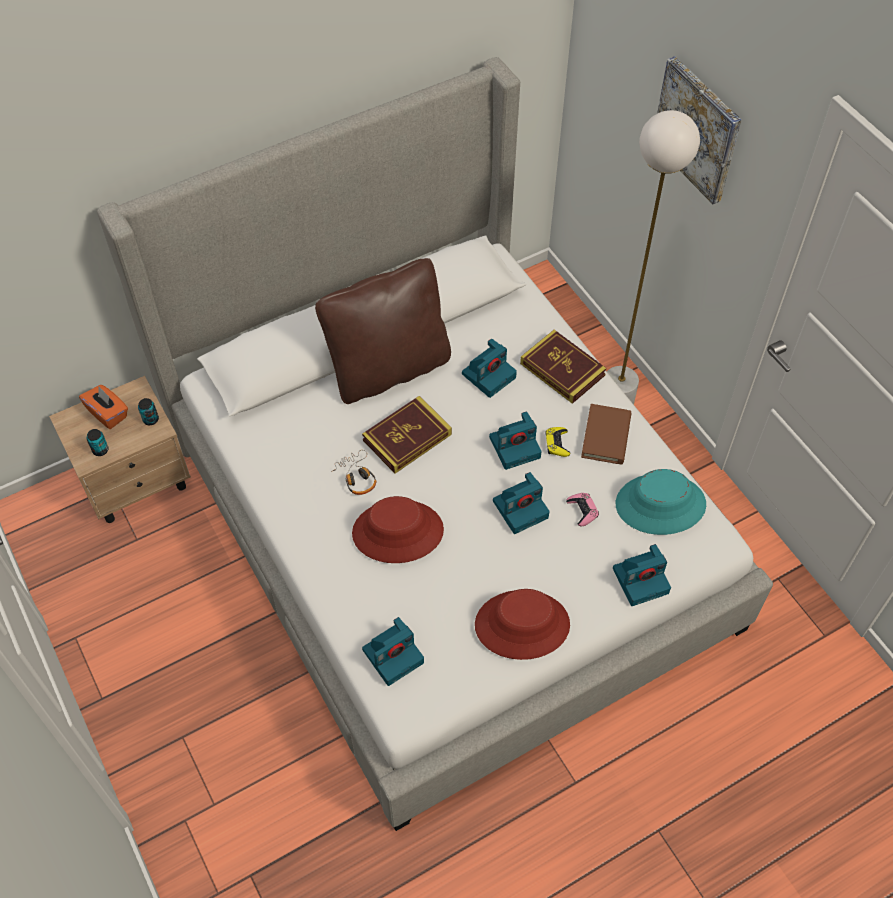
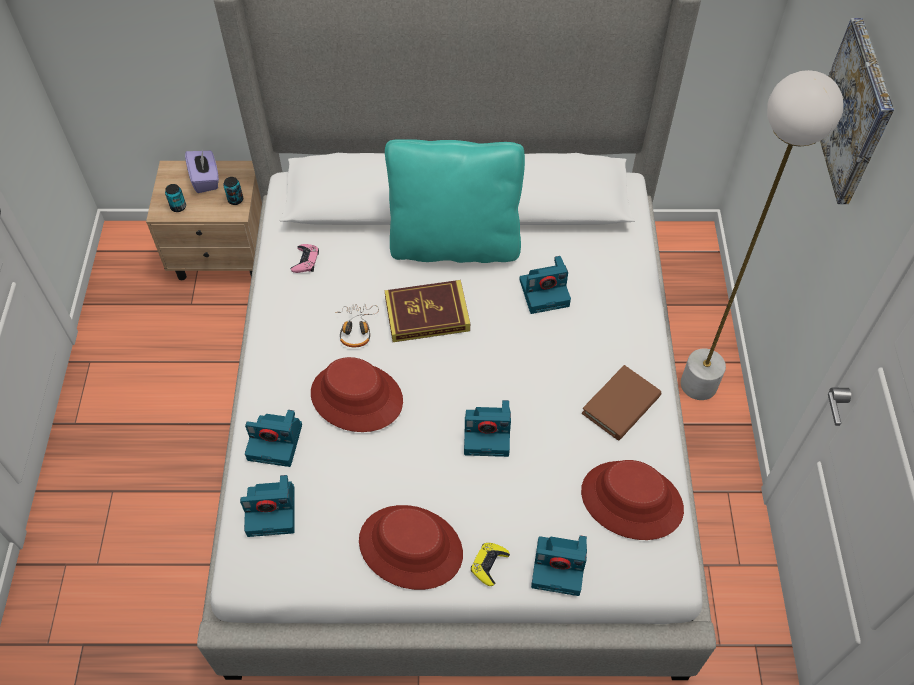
camera: 30 degrees right, 0 degrees up
orange tissue box [79,385,128,429] -> purple tissue box [185,150,219,193]
brown pillow [315,258,451,404] -> turquoise pillow [385,139,525,263]
camera [489,411,542,470] -> camera moved to [245,410,302,467]
book [520,330,606,404] -> none
yellow game controller [546,427,570,457] -> yellow game controller moved to [471,543,510,586]
pink game controller [566,493,599,527] -> pink game controller moved to [291,244,319,273]
turquoise hat [616,469,706,535] -> red hat [581,460,684,540]

